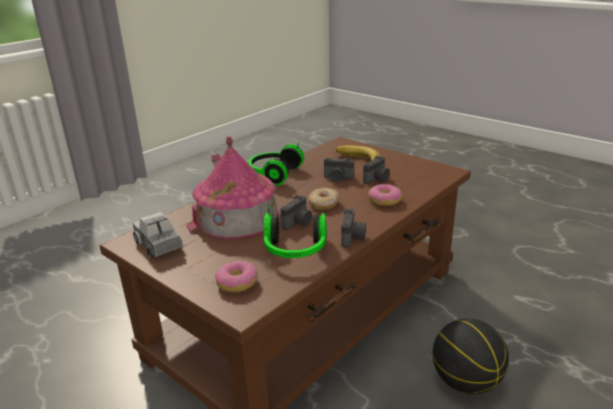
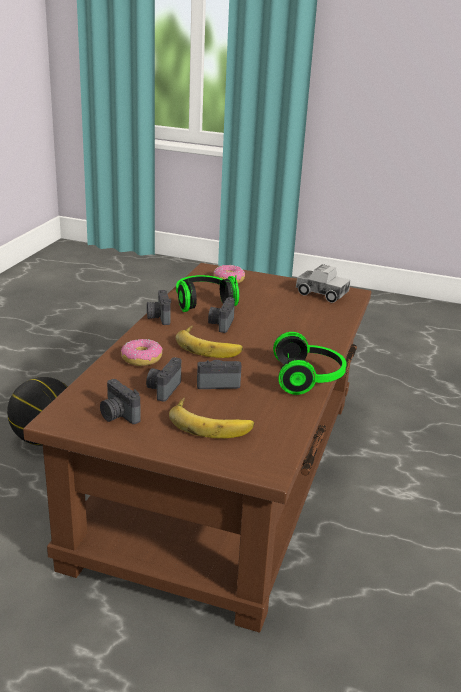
camera: 155 degrees right, 0 degrees up
toy house [187,136,280,240] -> none
donut [308,188,340,210] -> banana [176,326,243,358]
none -> camera [100,379,141,424]

